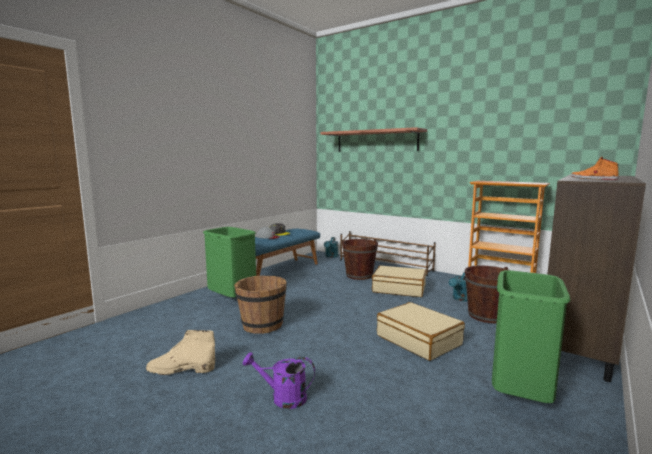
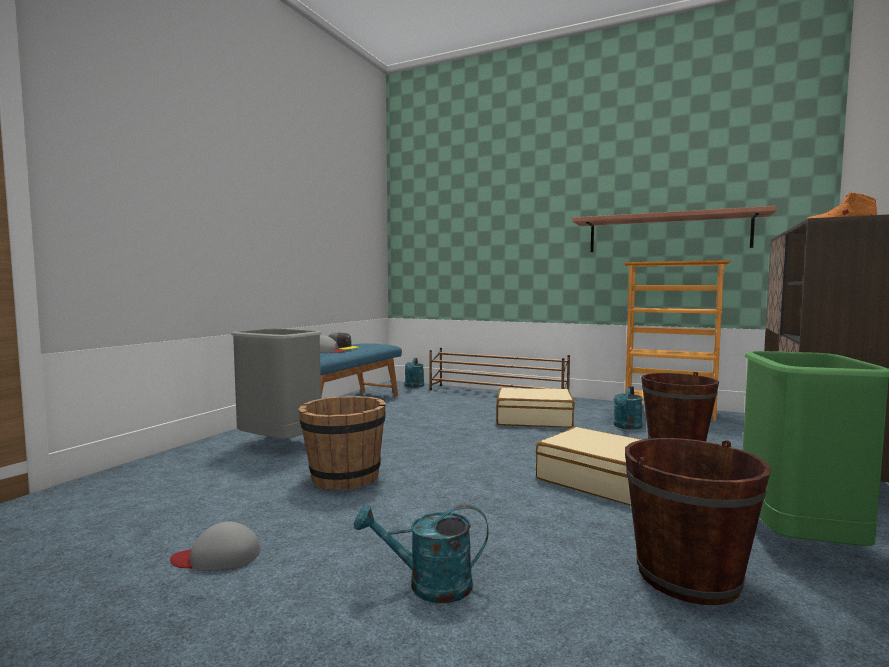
camera: 10 degrees left, 5 degrees down
beige boot [146,330,215,375] -> grey cap [170,522,260,571]
green trash can [203,227,256,298] -> grey trash can [231,328,322,439]
purple watering can [243,352,315,409] -> turquoise watering can [354,504,489,603]
shelf [320,127,427,152] -> shelf moved to [572,206,777,252]
brown bucket [342,239,378,280] -> brown bucket moved to [625,438,771,605]

